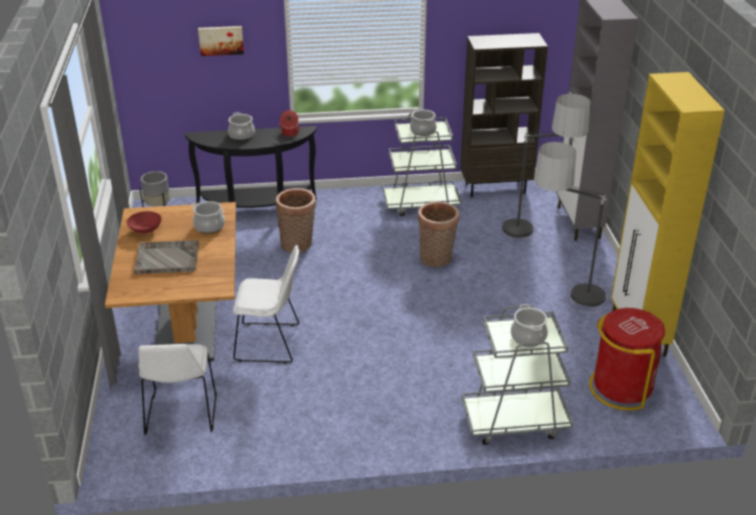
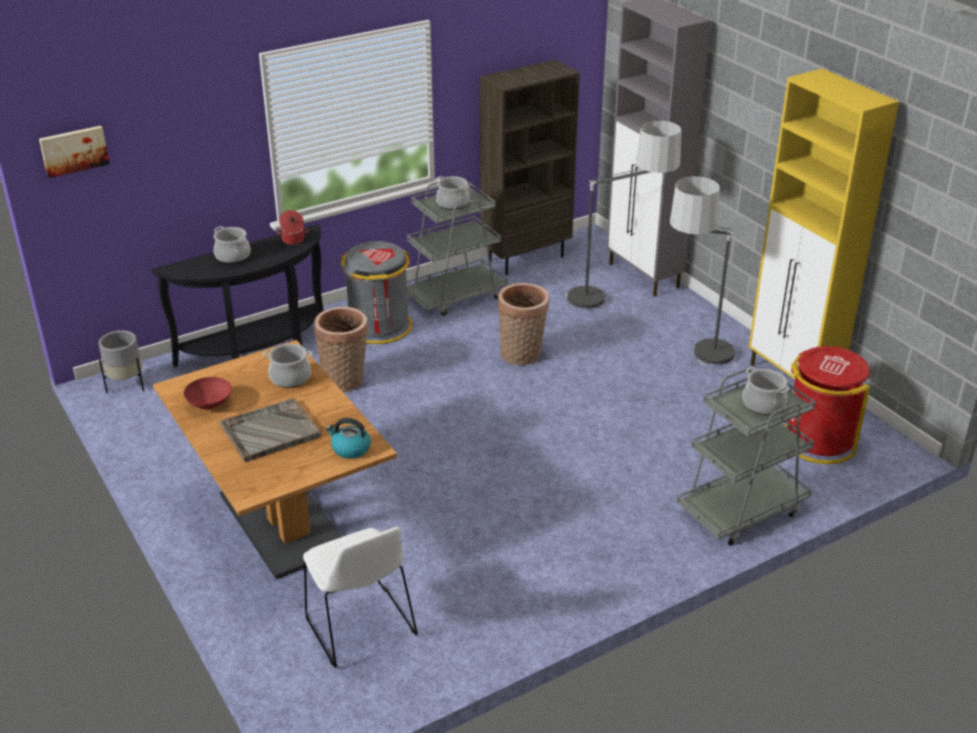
camera: 25 degrees left, 0 degrees up
picture [198,26,244,56] -> picture moved to [39,126,109,178]
white chair [233,245,299,364] -> none
none -> kettle [326,418,371,459]
none -> grey trash can [340,241,412,344]

